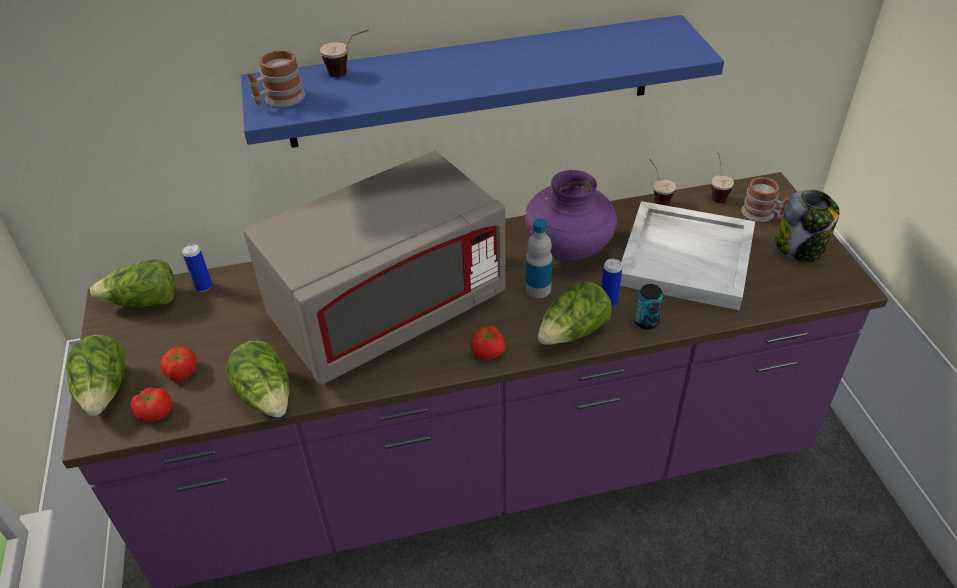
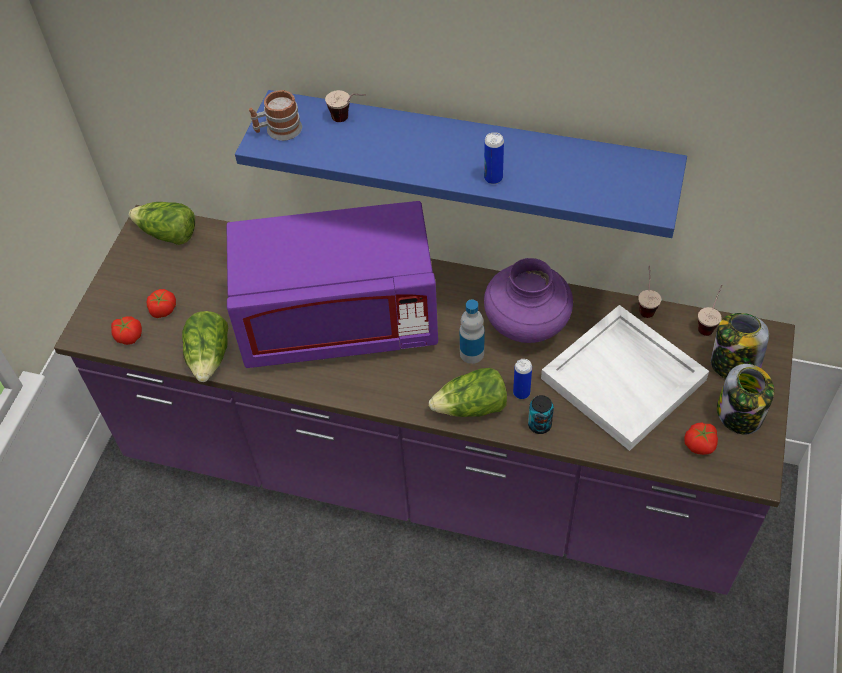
camera: 30 degrees right, 10 degrees up
lettuce [66,335,125,416] -> none
can [182,244,212,292] -> can moved to [484,132,504,184]
grey microwave [244,151,506,385] -> purple microwave [226,201,438,368]
tomato [470,325,506,360] -> tomato moved to [684,422,718,455]
mug [741,177,789,222] -> jar [711,313,769,379]

